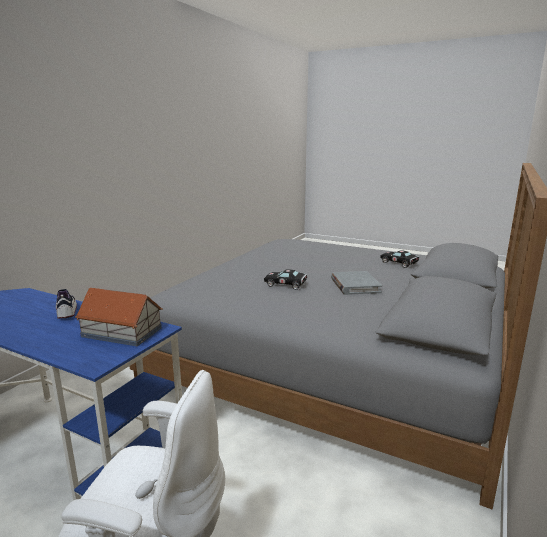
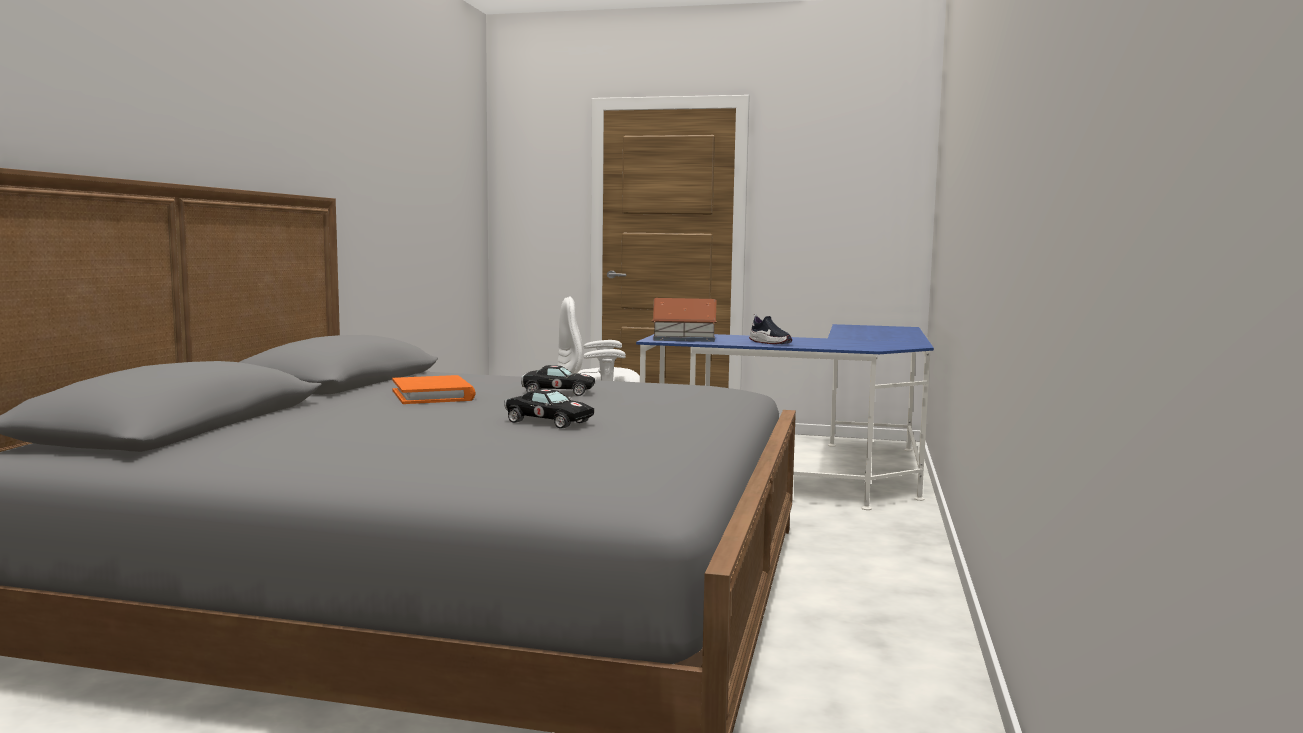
camera: 165 degrees right, 10 degrees down
grey book [331,271,382,295] -> orange book [392,375,475,404]
black toy car [380,250,419,268] -> black toy car moved to [504,389,594,429]

